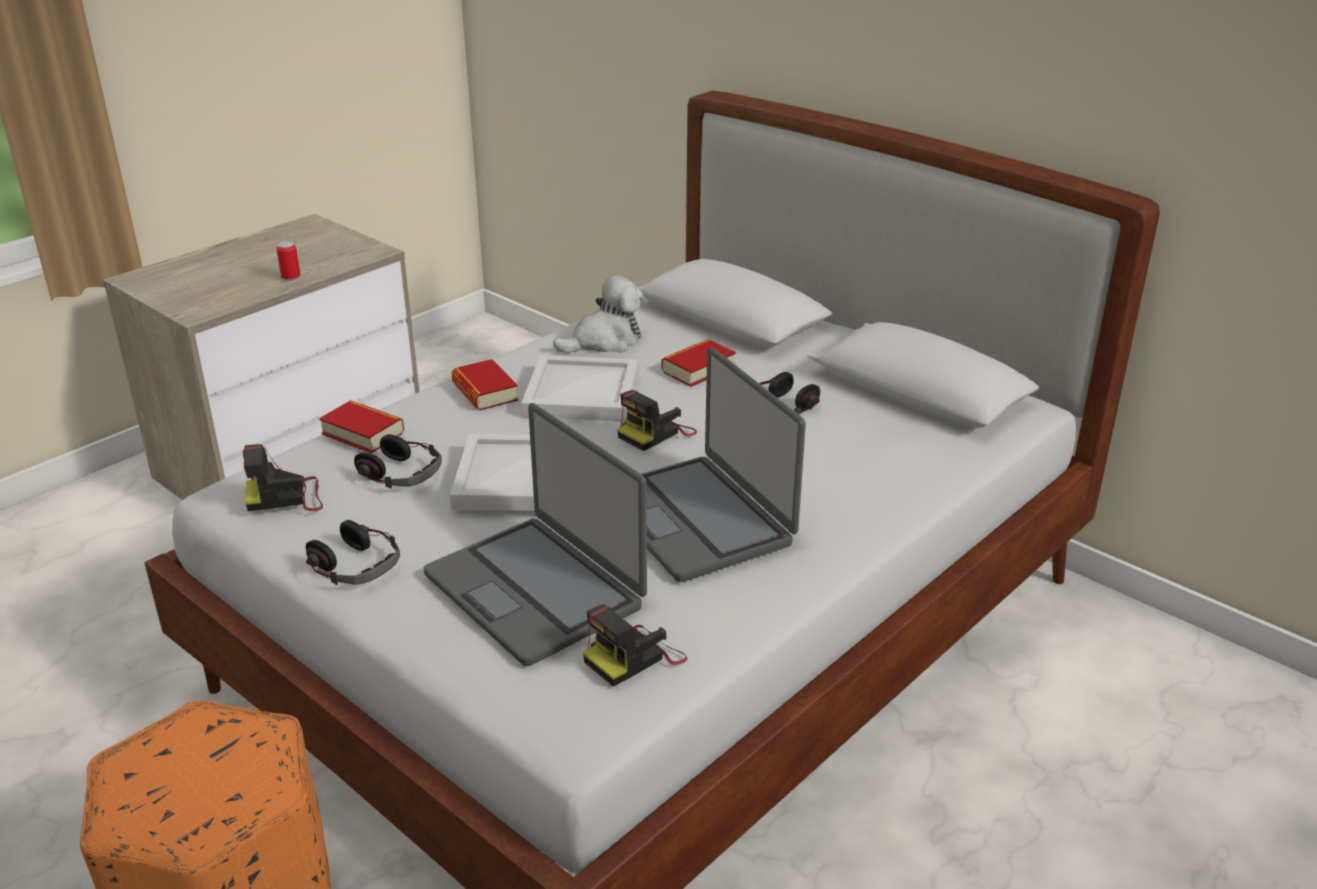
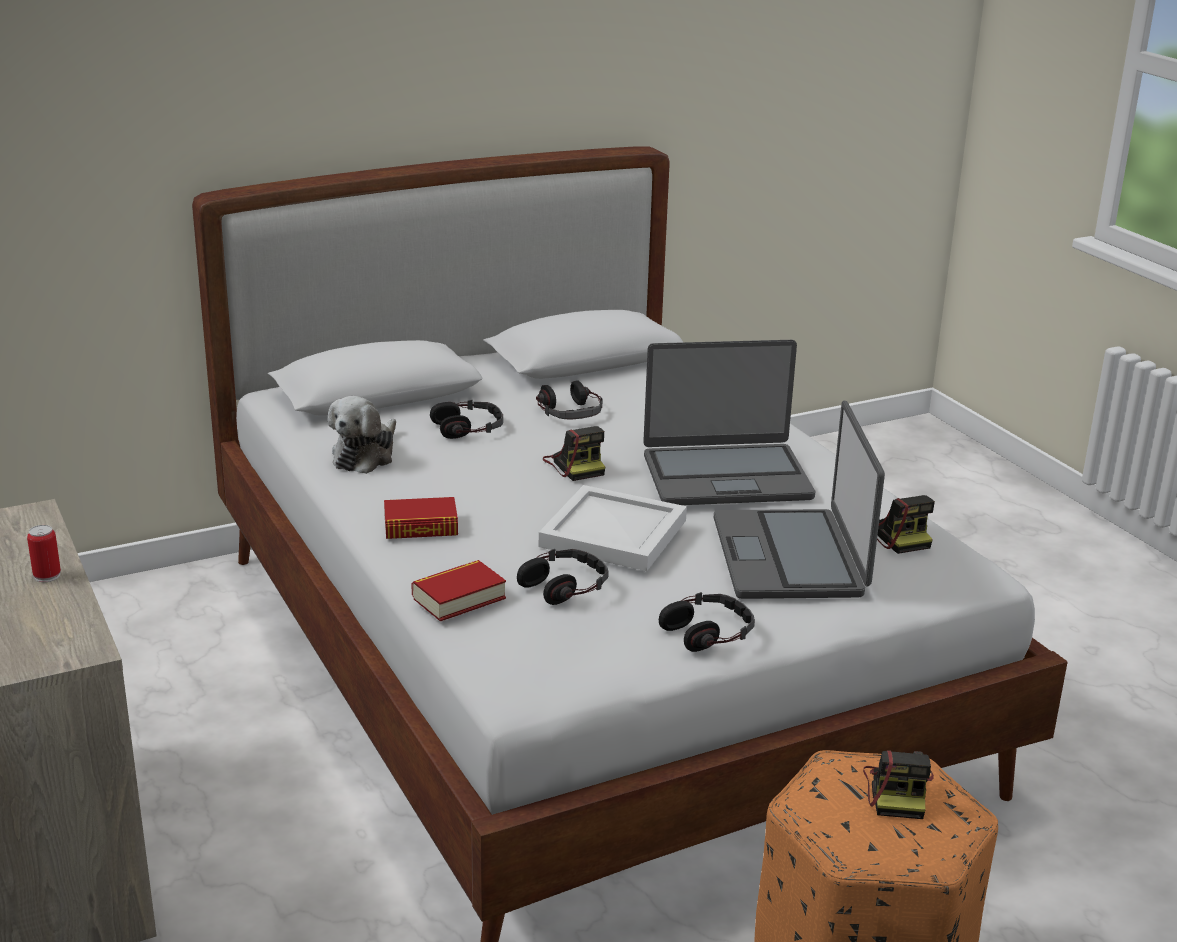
camera: 70 degrees left, 5 degrees down
camera [243,444,323,511] -> camera moved to [863,750,934,819]
laptop [424,403,647,666] -> laptop turned 105 degrees clockwise [714,400,885,599]
white tray [521,355,638,422] -> none
plush toy [553,276,643,353] -> plush toy turned 150 degrees counterclockwise [328,396,396,474]
book [662,339,736,387] -> headphones [430,400,503,439]

